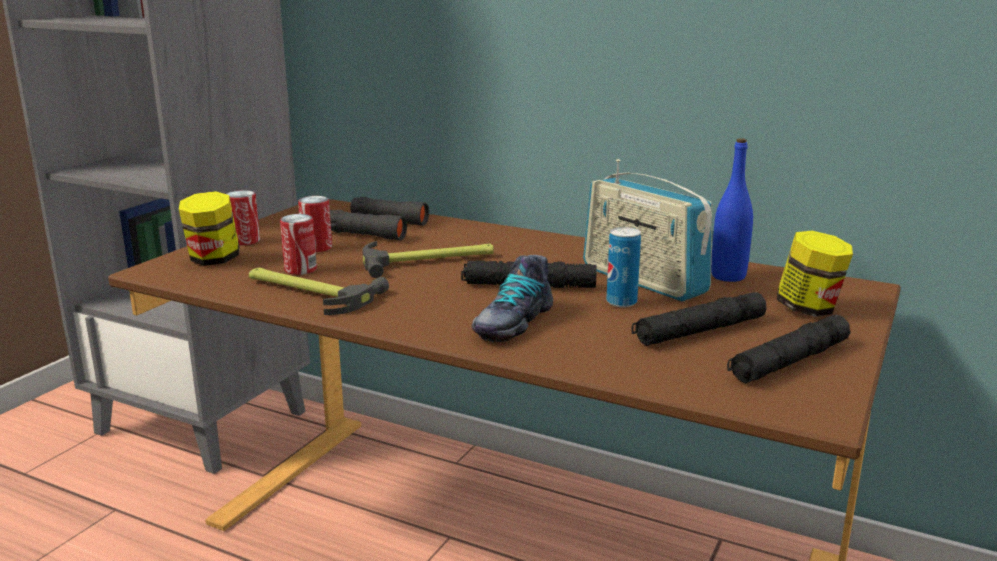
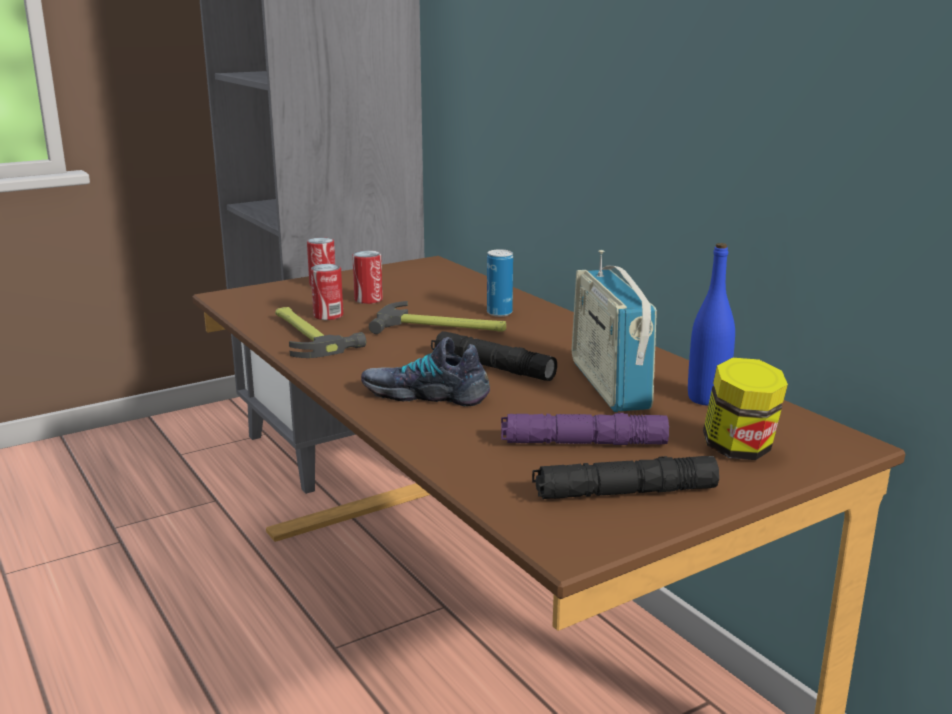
camera: 30 degrees right, 0 degrees up
jar [179,191,239,266] -> none
black binoculars [330,197,429,241] -> none
shoe [471,255,553,342] -> shoe turned 45 degrees clockwise [361,337,490,406]
can [606,227,641,307] -> can moved to [487,249,513,317]
black flashlight [631,292,767,346] -> purple flashlight [501,413,669,445]

